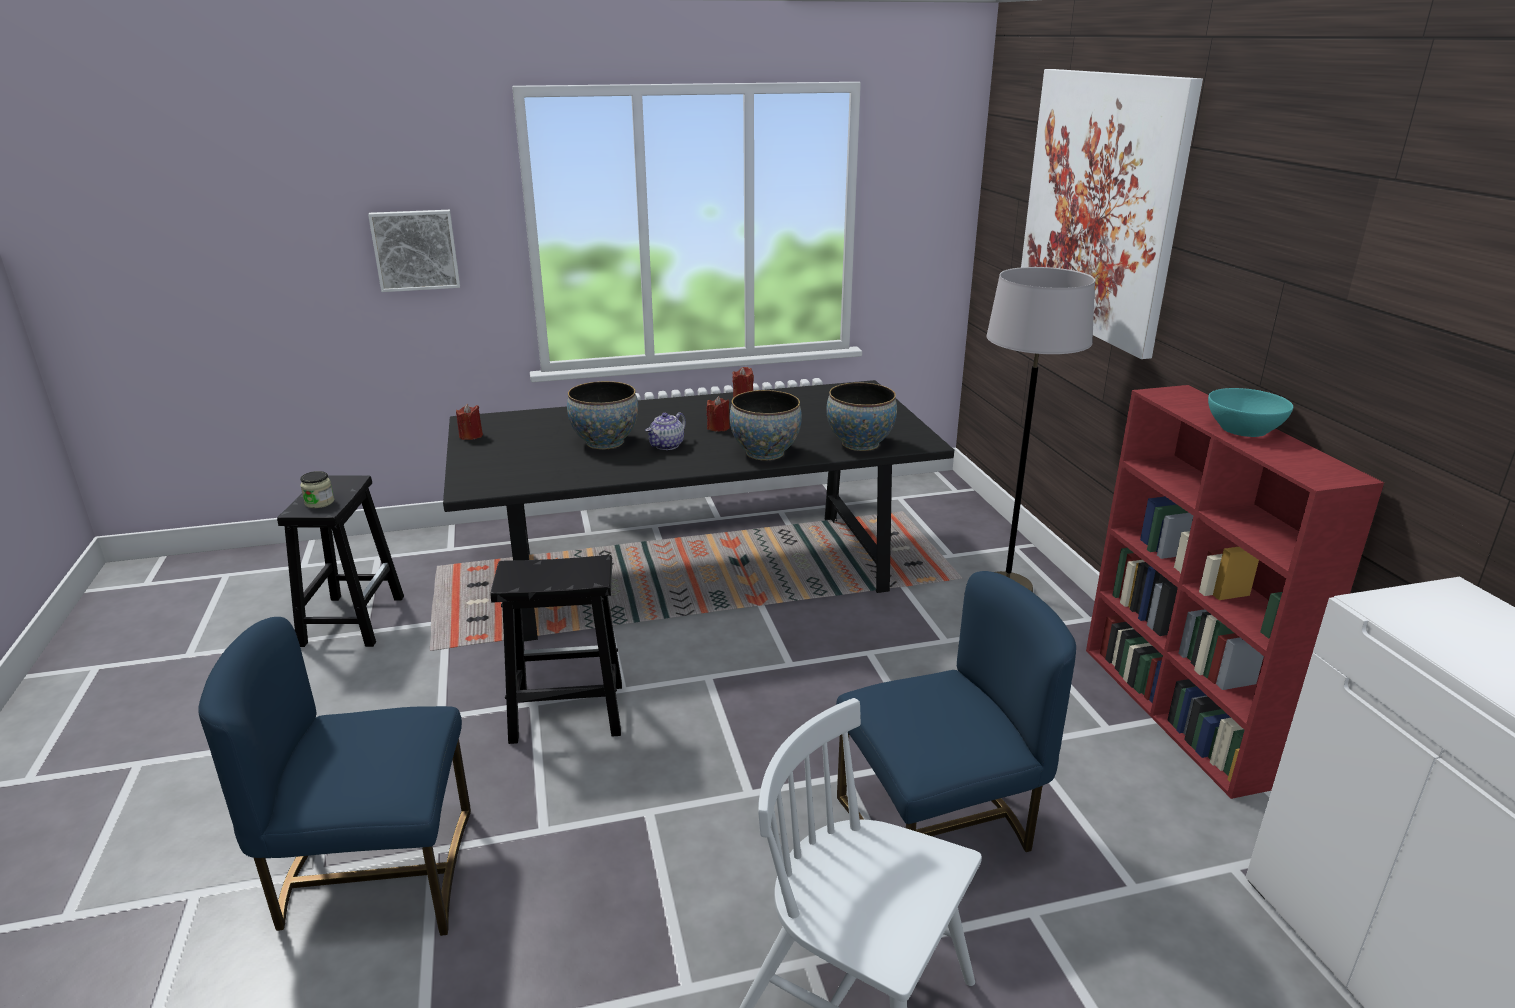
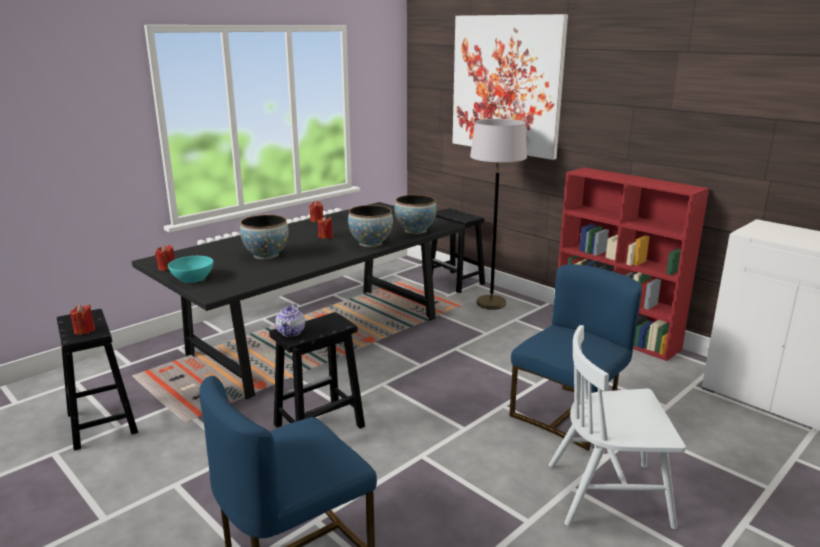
camera: 30 degrees left, 5 degrees down
jar [300,471,334,508] -> red candle [70,304,95,335]
picture [368,210,460,292] -> none
teapot [645,412,686,450] -> teapot moved to [275,304,305,337]
turquoise bowl [1208,388,1293,437] -> turquoise bowl moved to [168,256,213,283]
none -> black stool [431,208,485,293]

